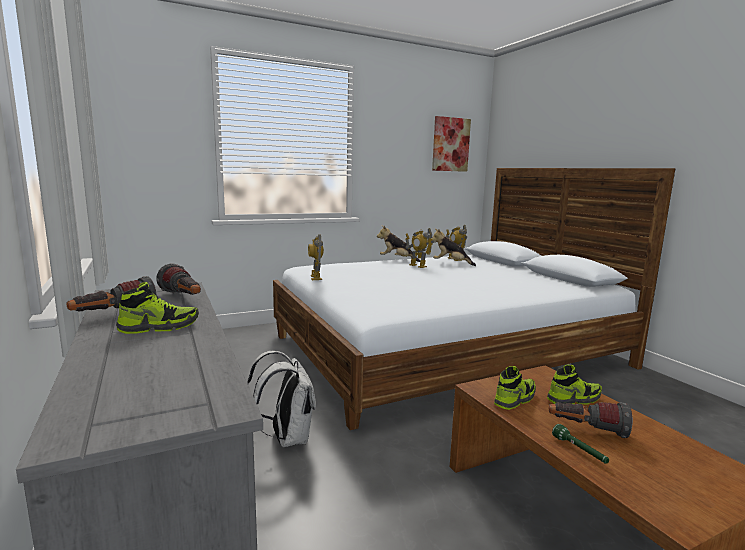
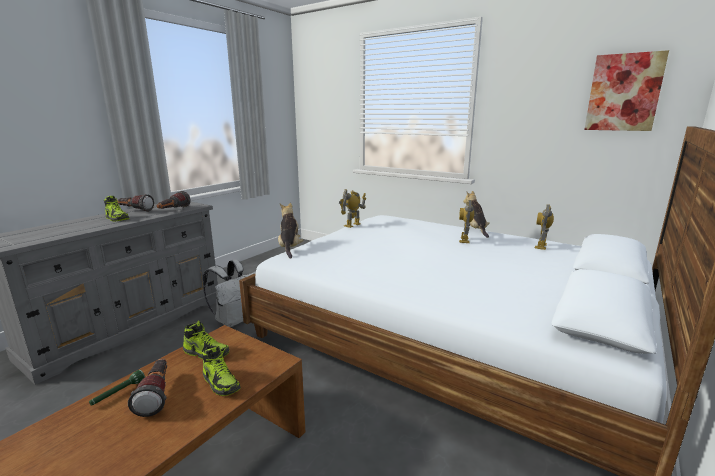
camera: 60 degrees right, 5 degrees up
plush toy [431,229,476,266] -> plush toy moved to [278,203,304,259]

